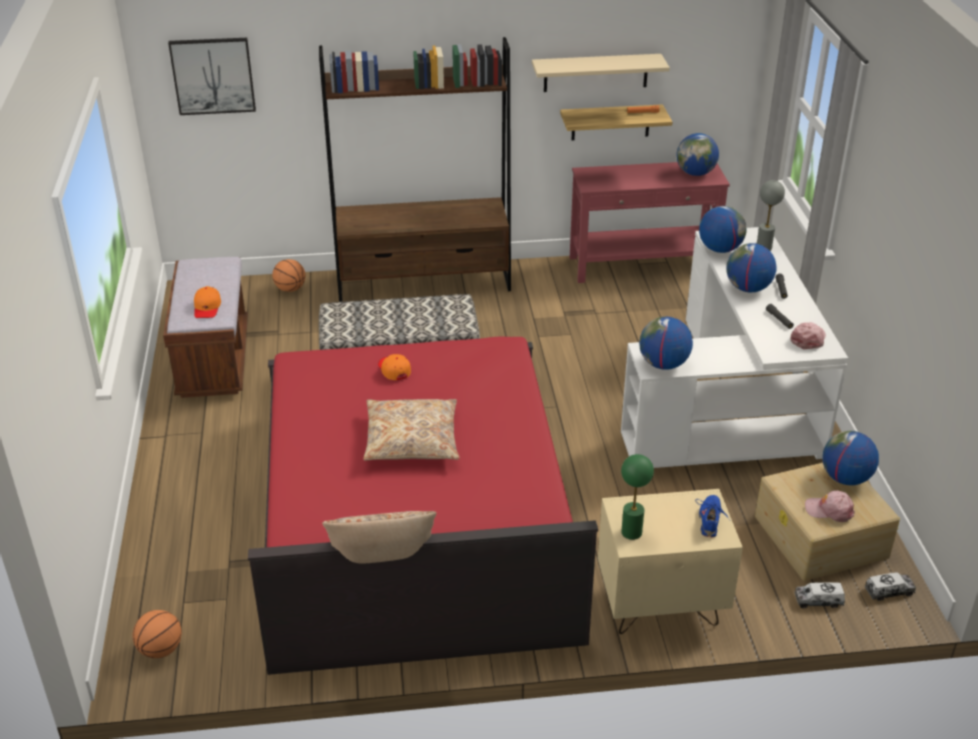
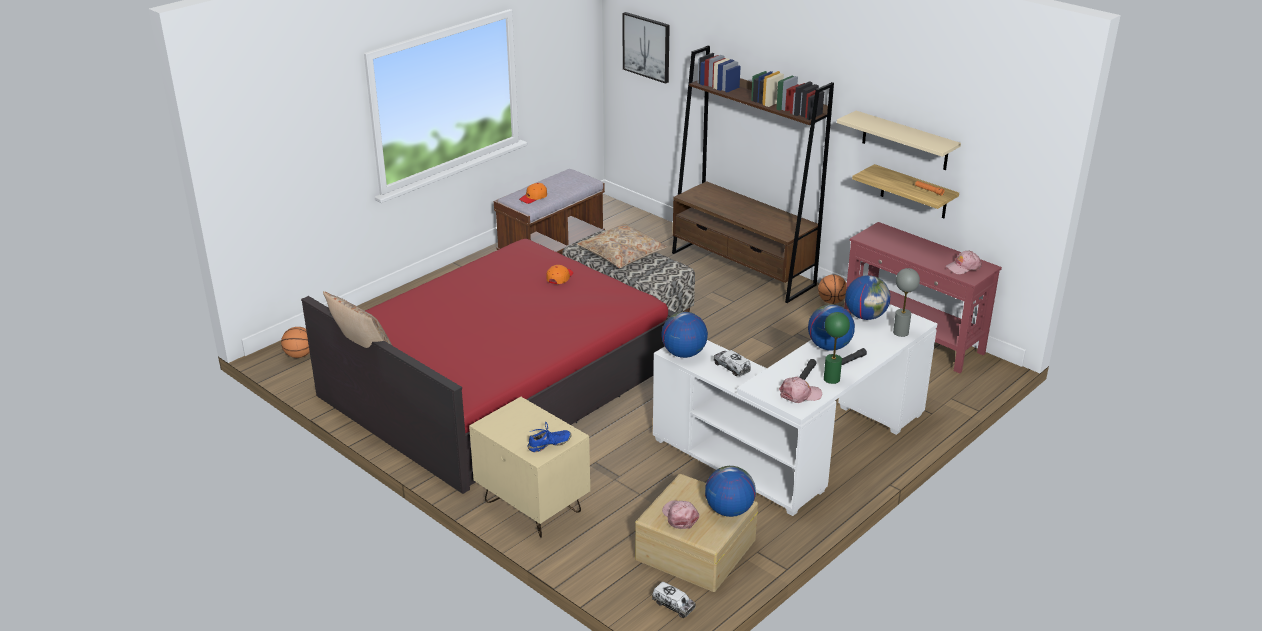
camera: 50 degrees right, 5 degrees down
basketball [272,259,306,292] -> basketball moved to [818,274,847,304]
beige pillow [363,399,460,460] -> beige pillow moved to [577,223,668,268]
green table lamp [621,454,654,540] -> green table lamp moved to [824,312,850,384]
globe [677,133,719,176] -> pink cap [946,251,982,274]
toy truck [794,582,845,608] -> toy truck moved to [713,350,751,376]

